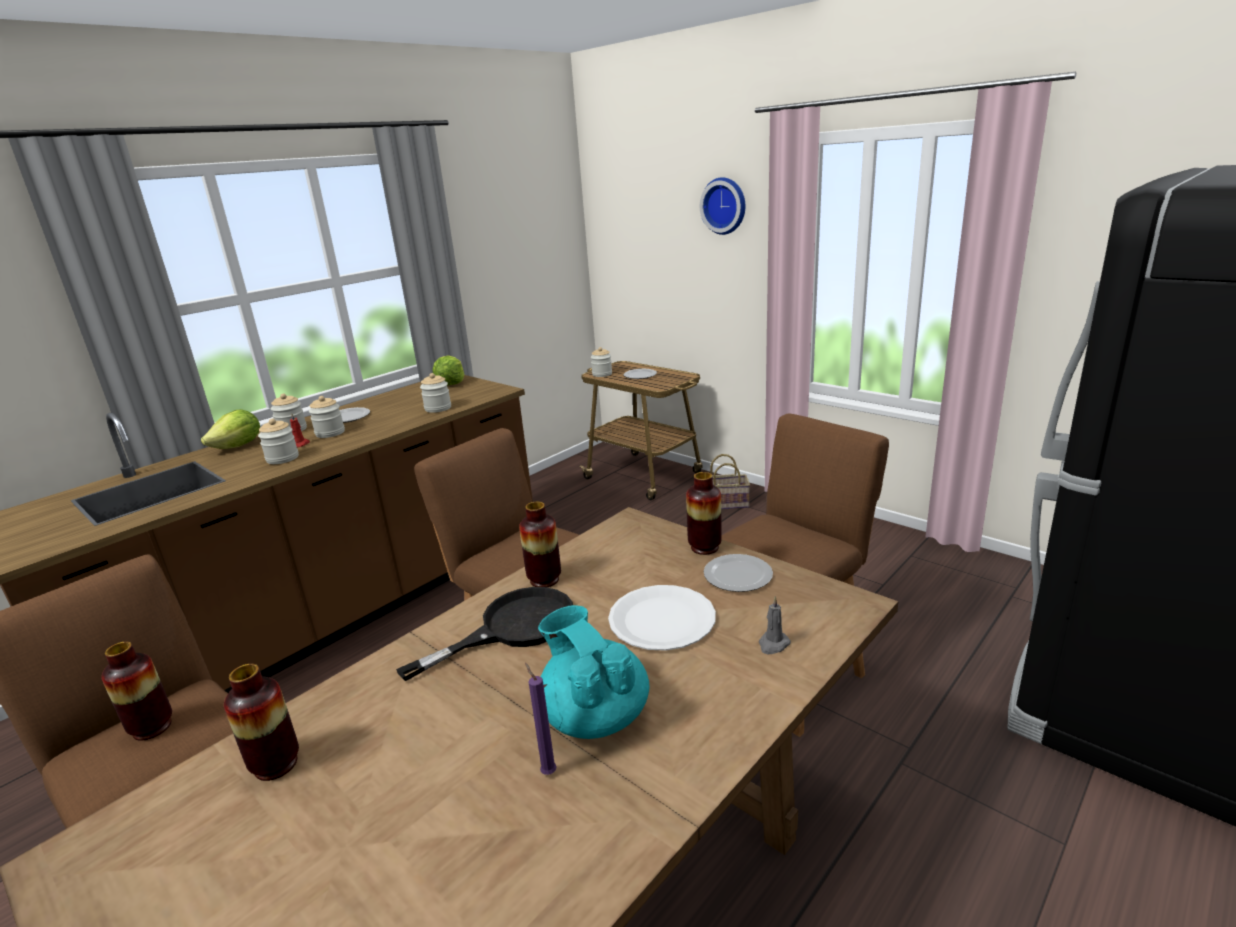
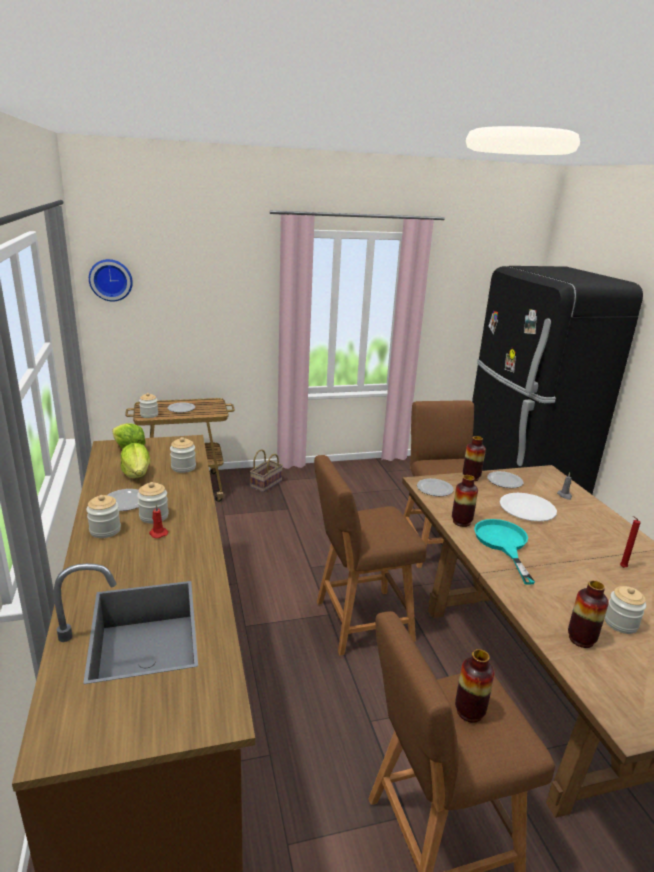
camera: 60 degrees left, 0 degrees up
lettuce [201,409,260,449] -> lettuce moved to [121,443,150,478]
jar [258,419,299,464] -> jar moved to [605,586,646,634]
black frying pan [396,587,573,681] -> turquoise frying pan [474,519,535,585]
purple candle [525,663,557,775] -> red candle [620,516,641,568]
turquoise teapot [538,605,650,739] -> none
wall clock [700,177,745,235] -> wall clock moved to [89,259,133,301]
none -> plate [417,478,454,496]

